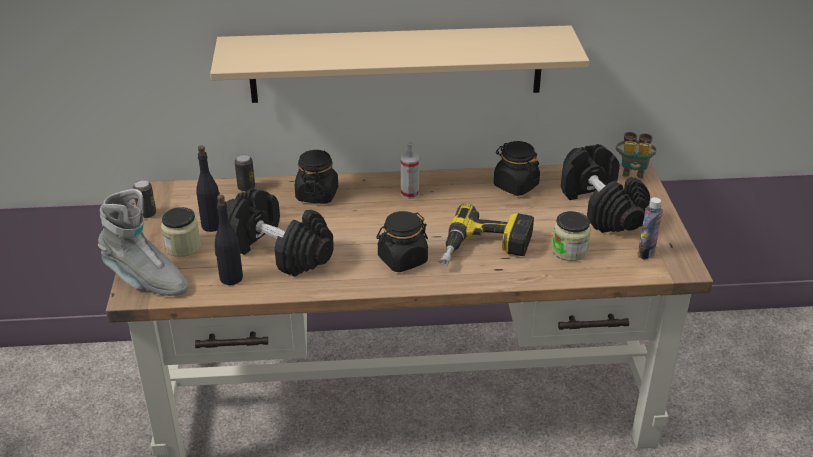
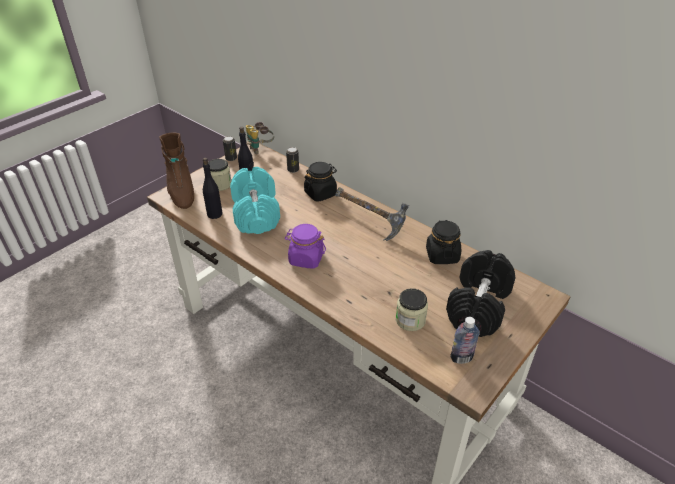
camera: 45 degrees right, 5 degrees up
grey boot [98,189,188,296] -> brown boot [159,133,194,209]
beige shelf [210,25,589,103] -> none
black dumbbell [226,188,334,277] -> turquoise dumbbell [230,167,280,234]
black jar [376,211,428,272] -> purple jar [285,224,326,269]
spray bottle [401,142,419,199] -> hammer [335,187,409,241]
power drill [440,203,534,266] -> none
binoculars [616,132,657,179] -> binoculars moved to [246,122,274,154]

